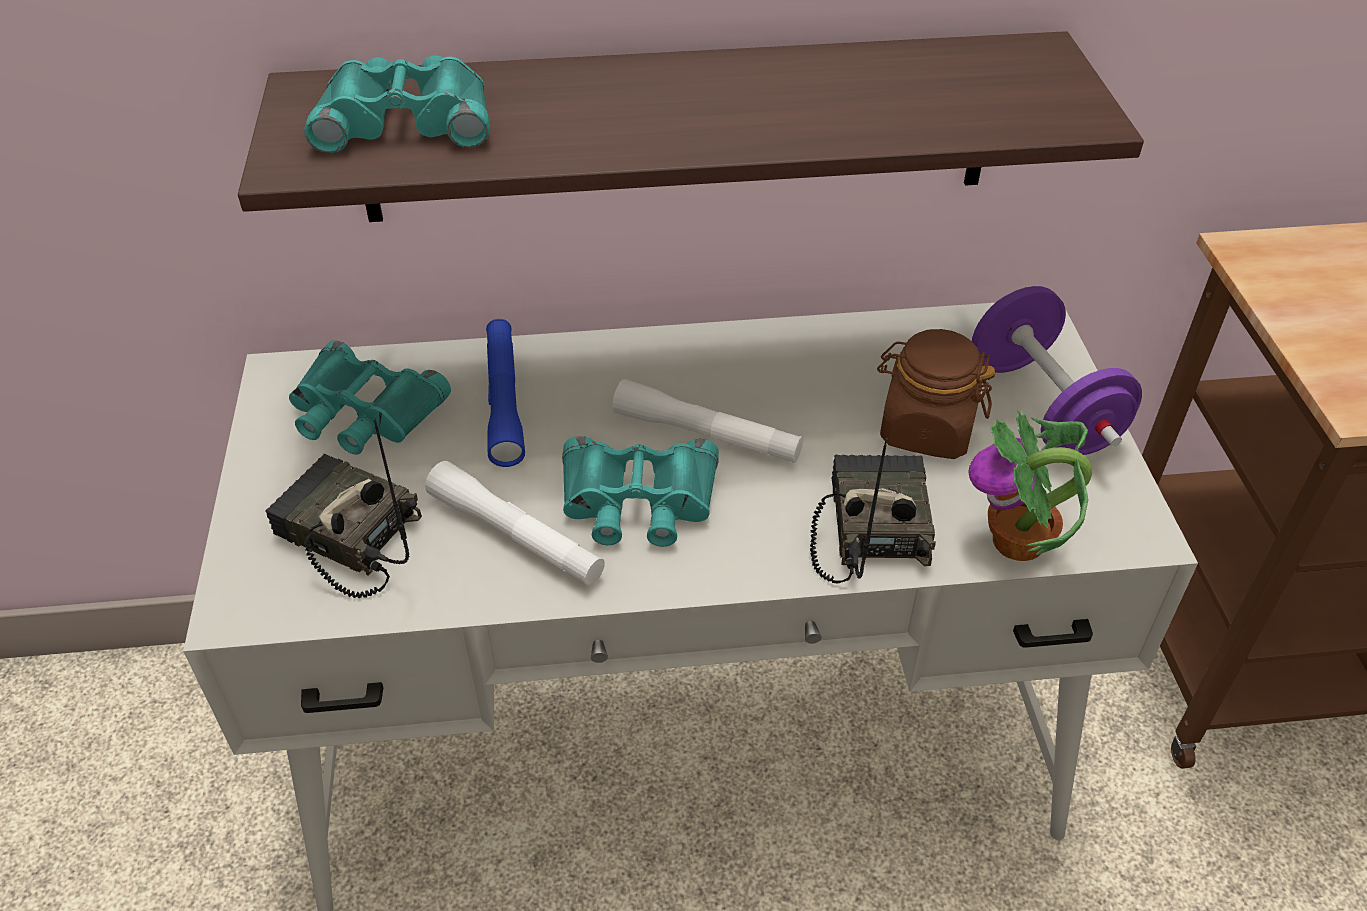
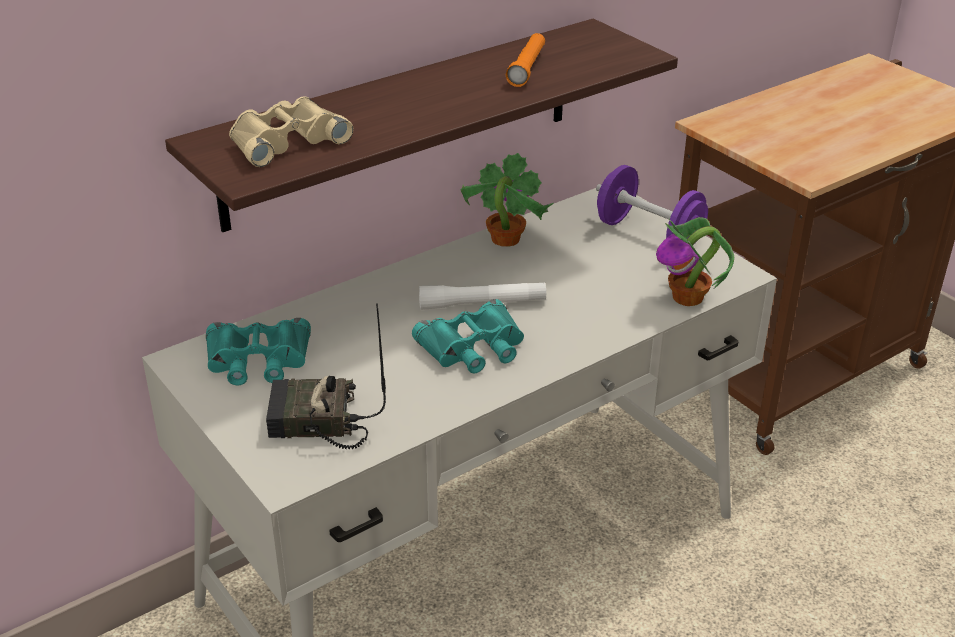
camera: 30 degrees left, 10 degrees down
turquoise binoculars [304,55,490,153] -> beige binoculars [229,96,354,167]
white flashlight [425,461,605,586] -> none
blue flashlight [486,319,525,467] -> none
radio [810,438,936,583] -> none
brown jar [877,329,995,459] -> none
none -> potted plant [461,153,554,247]
none -> orange flashlight [506,33,545,87]

